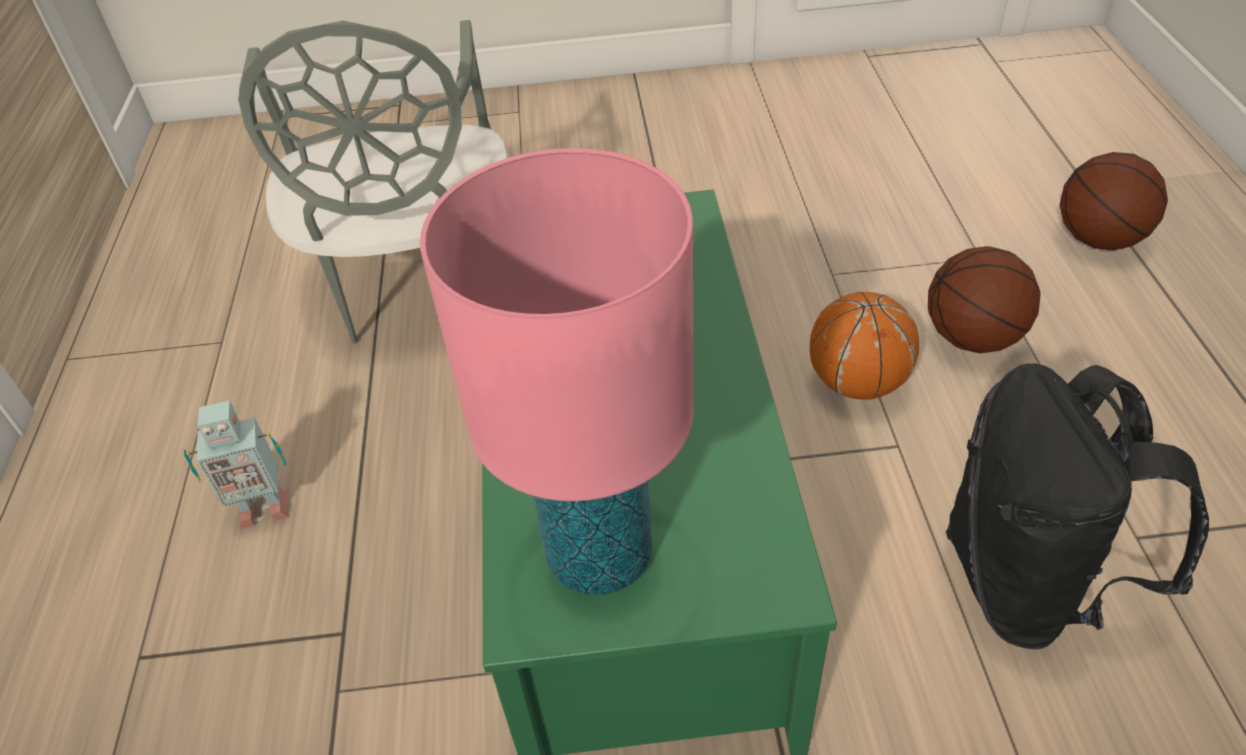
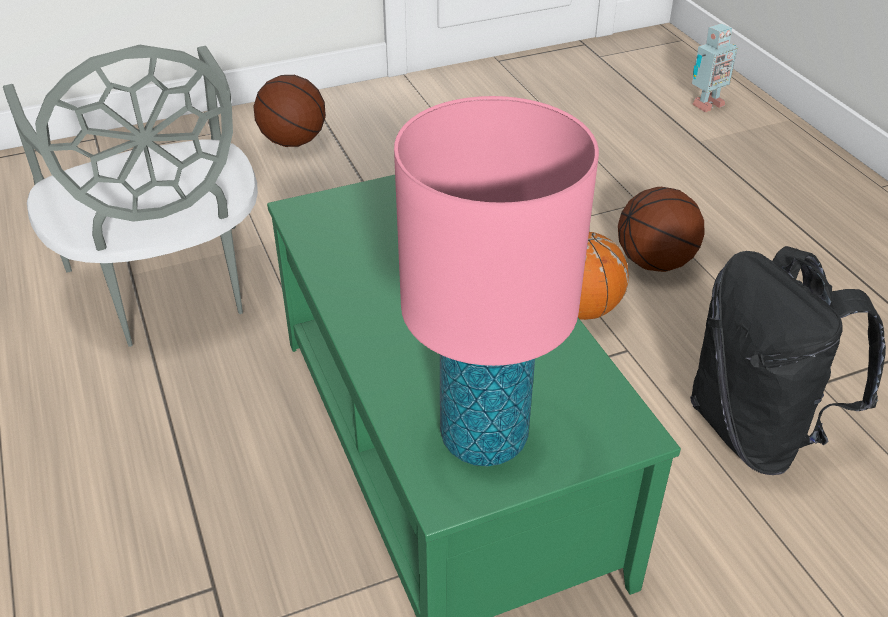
camera: 20 degrees left, 5 degrees down
toy robot [184,400,288,529] -> toy robot moved to [692,23,738,112]
basketball [1060,152,1168,250] -> basketball moved to [253,75,326,147]

